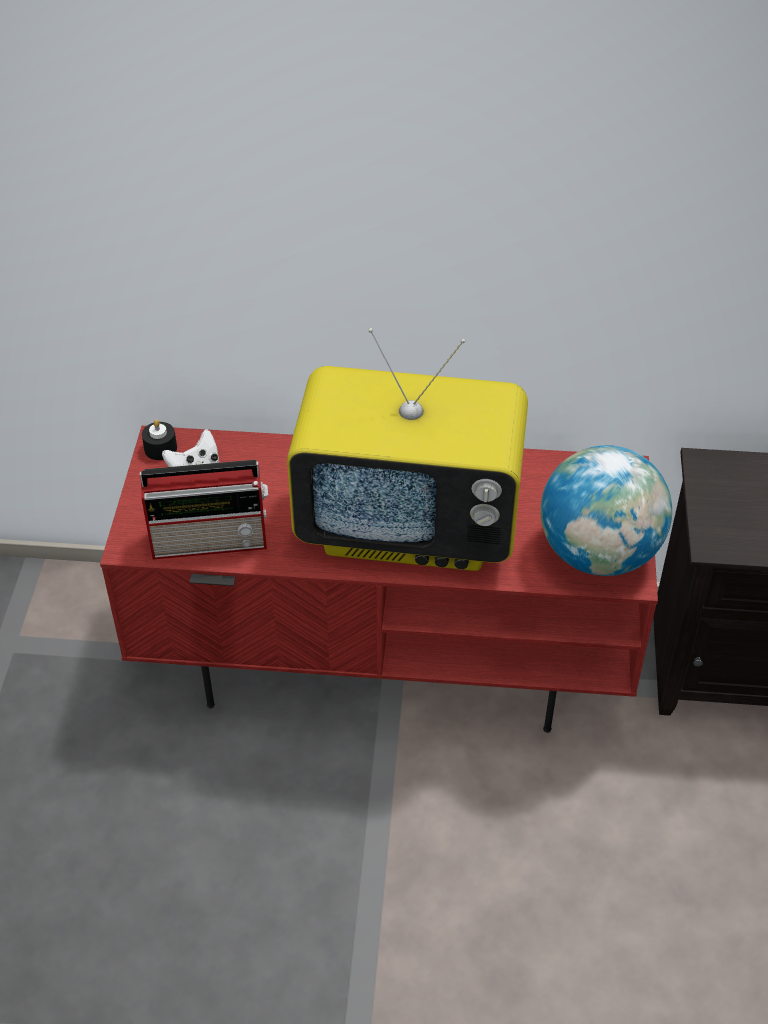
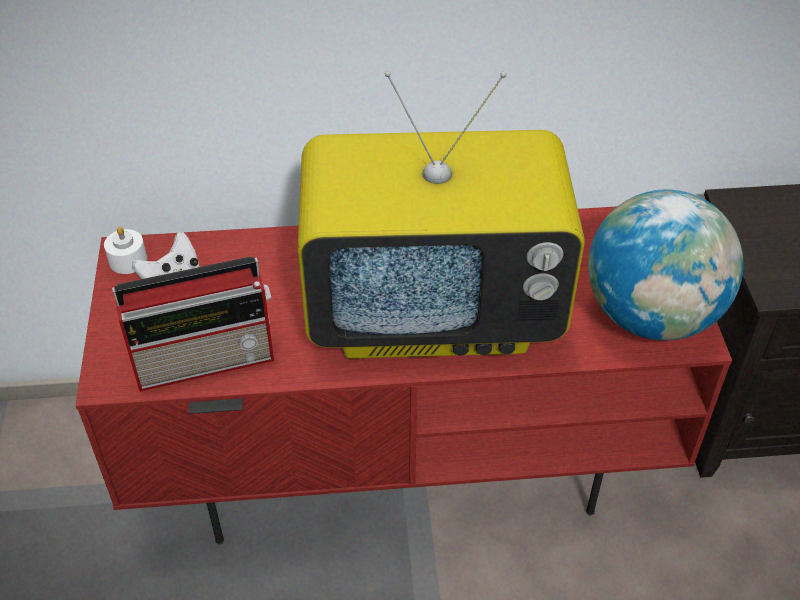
camera: 10 degrees left, 0 degrees up
black candle [142,420,177,460] -> white candle [104,227,147,274]

